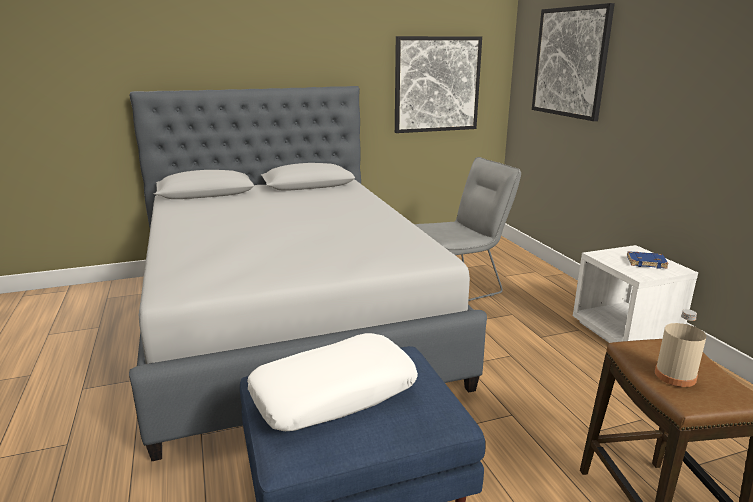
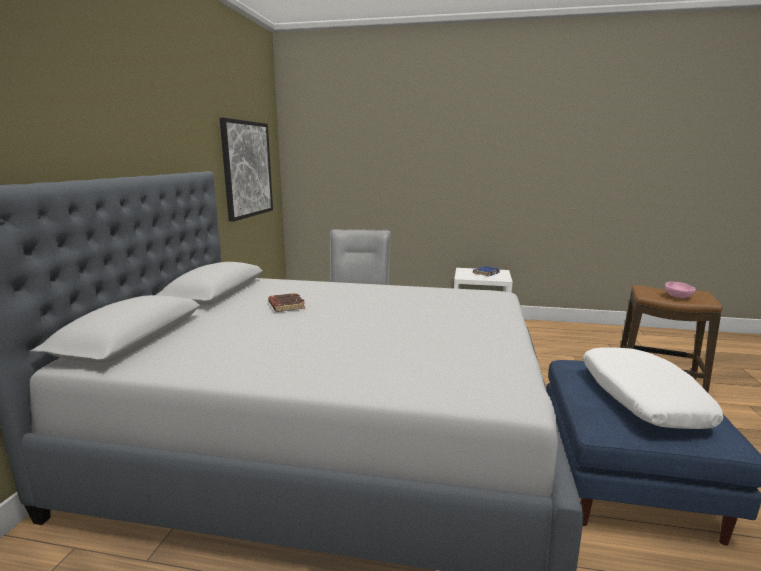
camera: 60 degrees left, 5 degrees down
picture [532,3,615,121] -> none
beige bottle [655,309,706,387] -> pink bowl [665,282,696,298]
none -> brown book [268,293,305,312]

